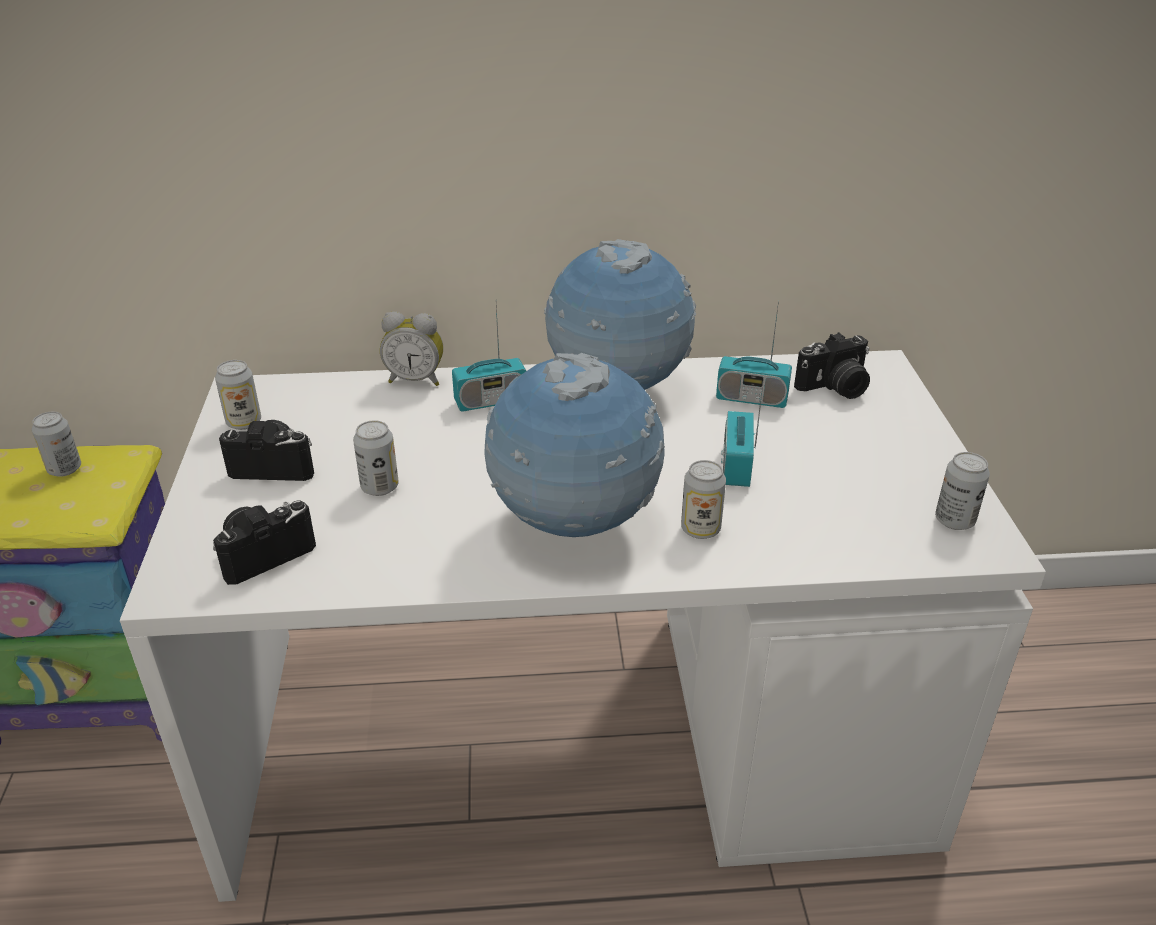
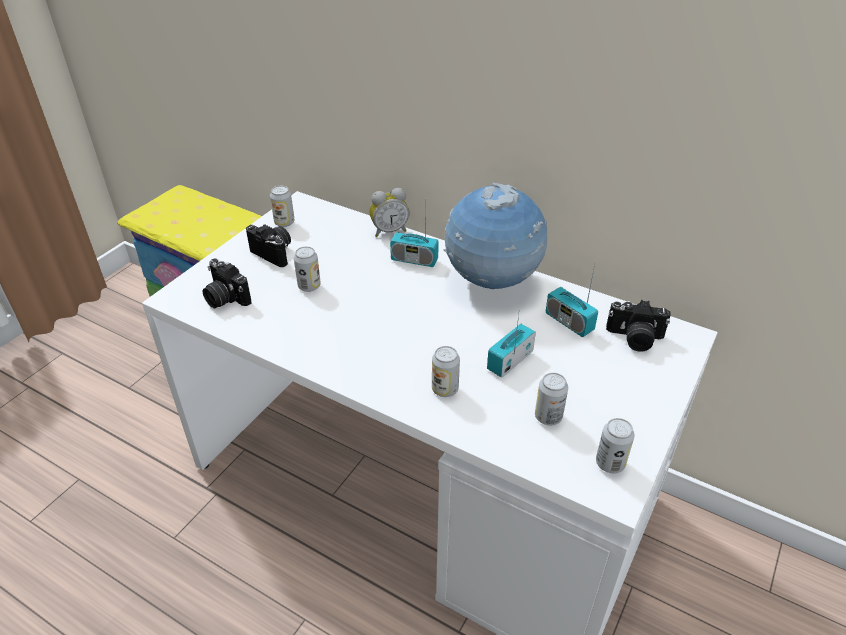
camera: 35 degrees right, 5 degrees up
can [32,411,81,477] -> can moved to [535,373,568,425]
camera [213,501,316,585] -> camera turned 135 degrees counterclockwise [203,258,251,308]
alarm clock [380,311,443,386] -> alarm clock turned 60 degrees counterclockwise [369,188,409,237]
globe [484,353,665,537] -> none

